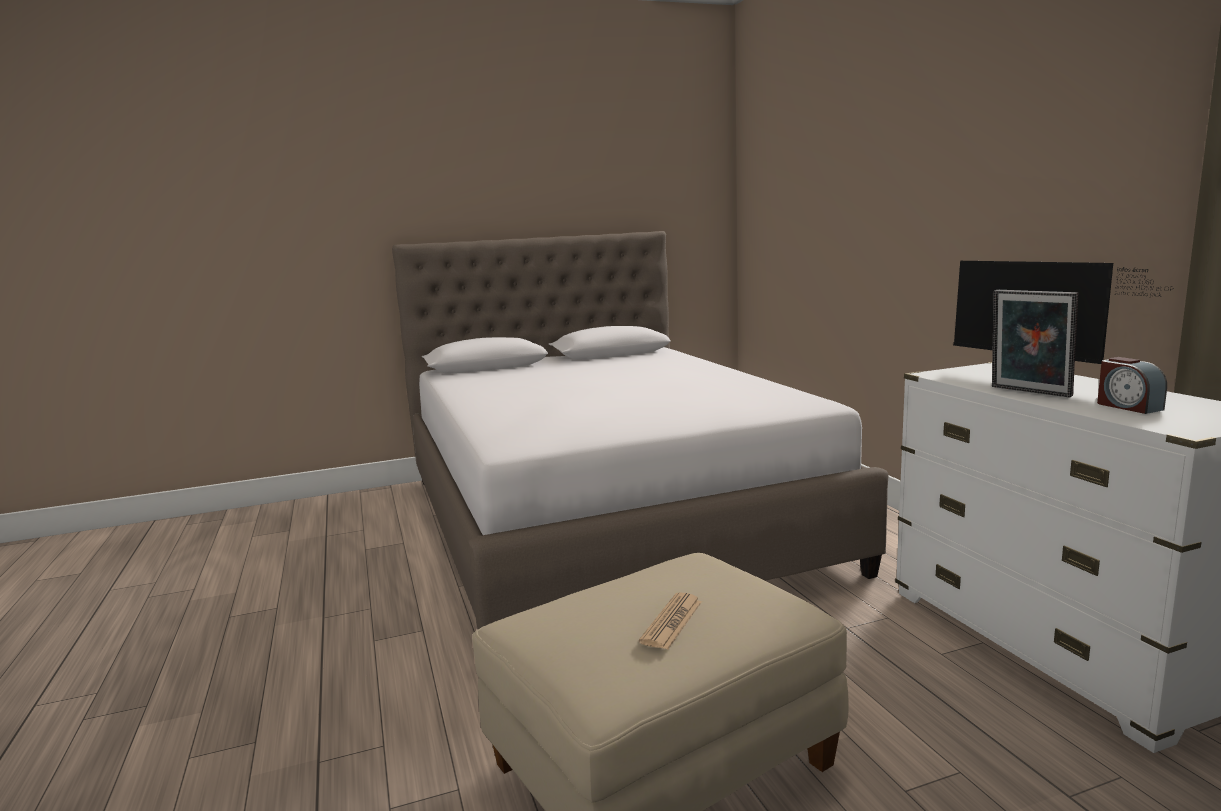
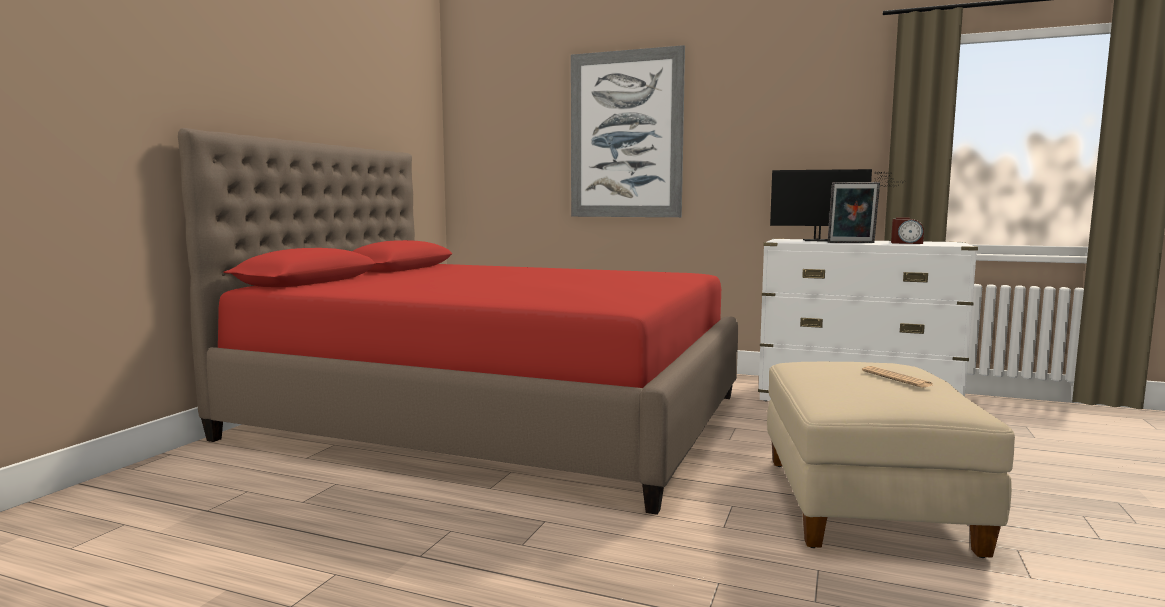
camera: 50 degrees left, 5 degrees down
white bed [392,231,889,629] -> red bed [178,128,738,515]
none -> picture [571,45,685,217]

